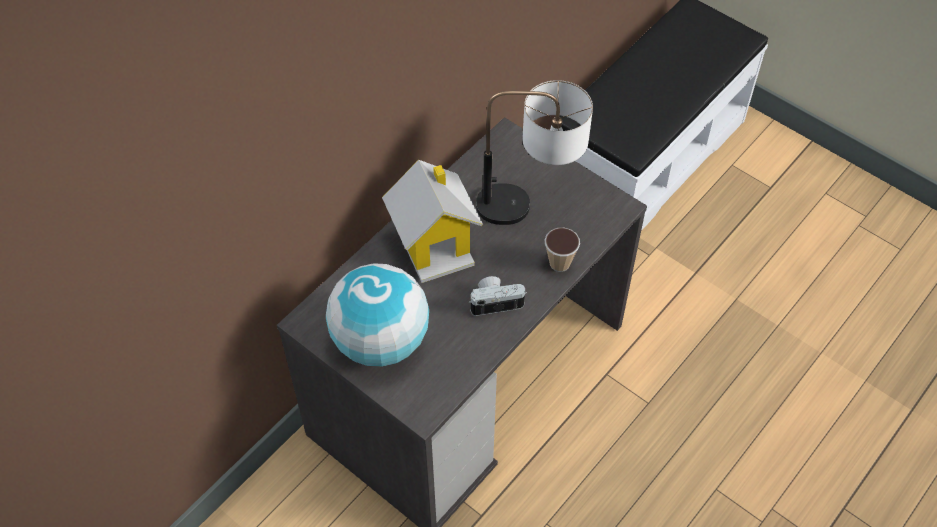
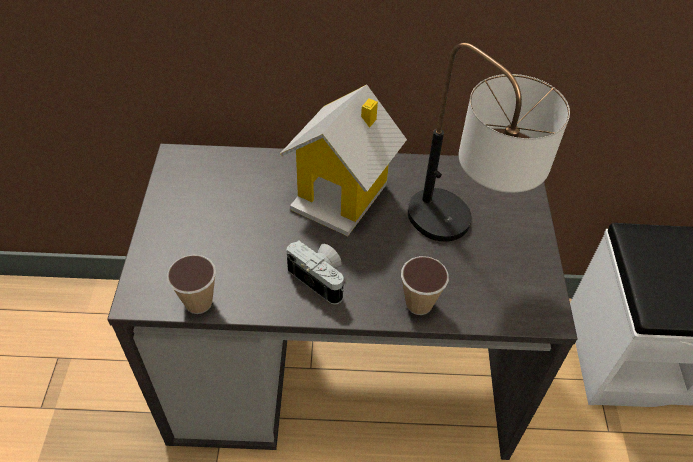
camera: 50 degrees right, 5 degrees down
globe [326,263,429,367] -> none
none -> cup [167,255,216,314]

